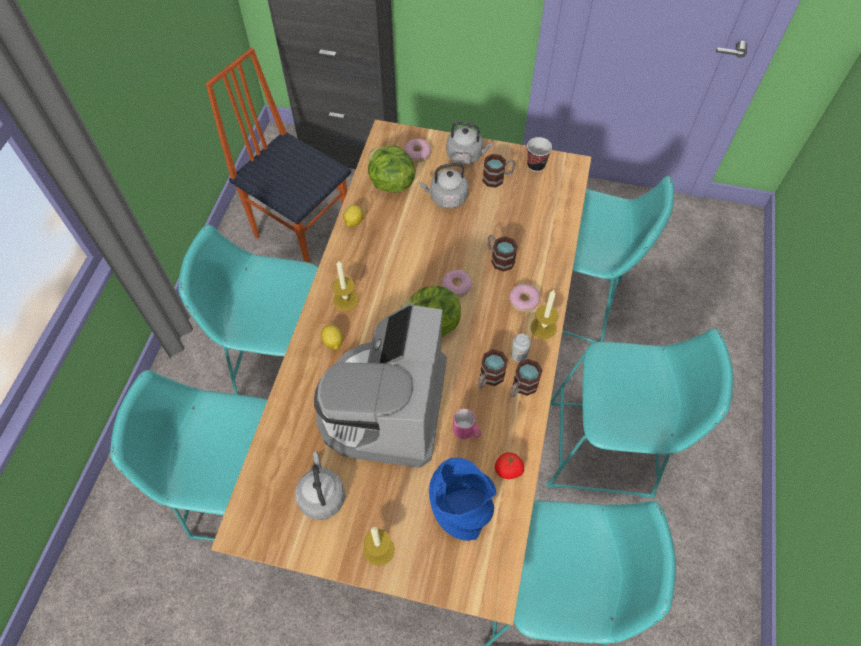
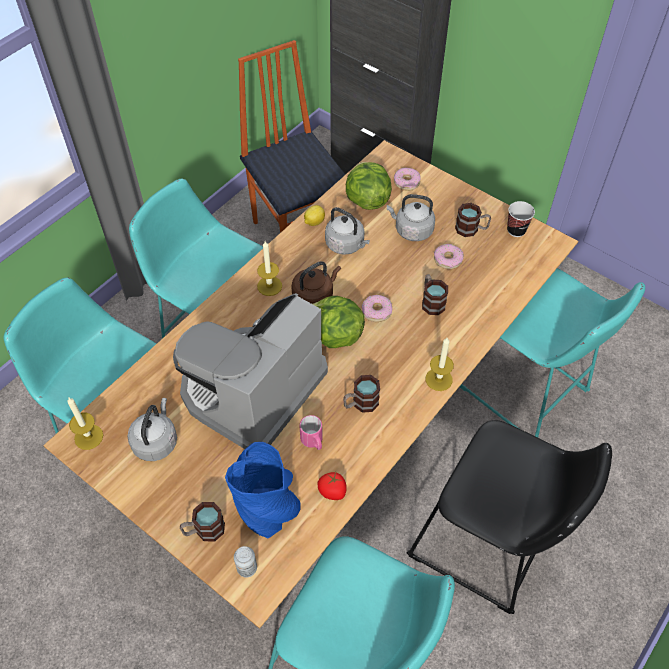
camera: 25 degrees right, 5 degrees down
lemon [321,325,343,350] -> none
candle [364,527,394,566] -> candle moved to [67,398,103,450]
grey kettle [446,122,494,165] -> grey kettle moved to [325,207,370,255]
donut [510,284,540,312] -> donut moved to [434,244,464,269]
mug [510,359,543,397] -> mug moved to [180,502,225,541]
can [511,334,531,362] -> can moved to [234,546,257,578]
turquoise stool [546,328,733,498] -> black stool [407,420,612,614]
none -> brown kettle [291,261,341,304]

